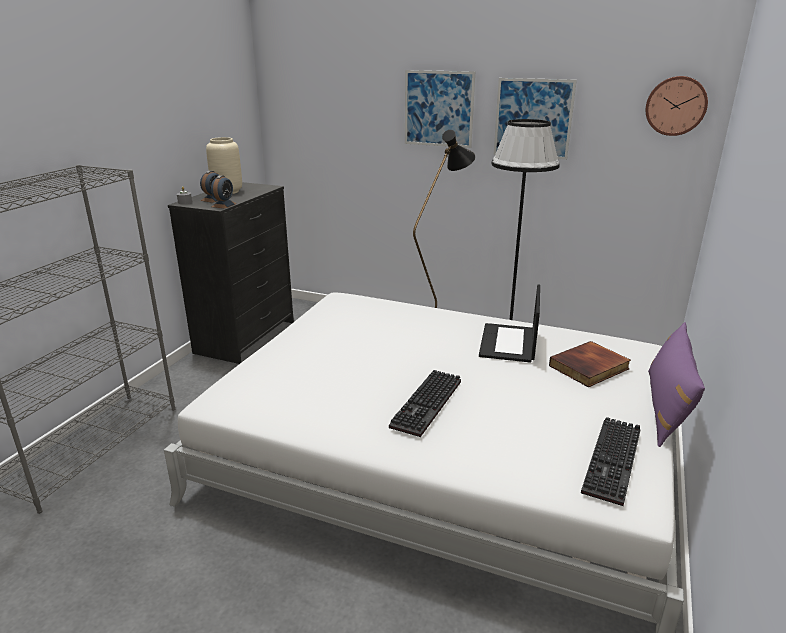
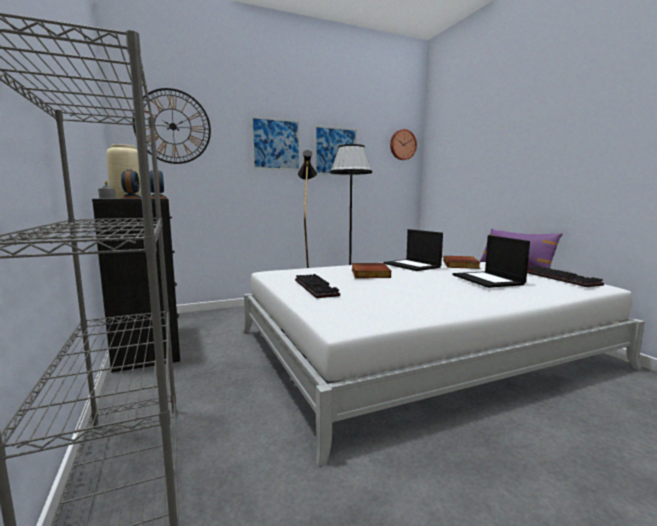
camera: 45 degrees left, 15 degrees down
keyboard [389,370,461,437] -> keyboard moved to [295,274,340,298]
none -> wall clock [133,88,211,164]
none -> book [352,263,391,278]
none -> laptop [453,235,530,288]

